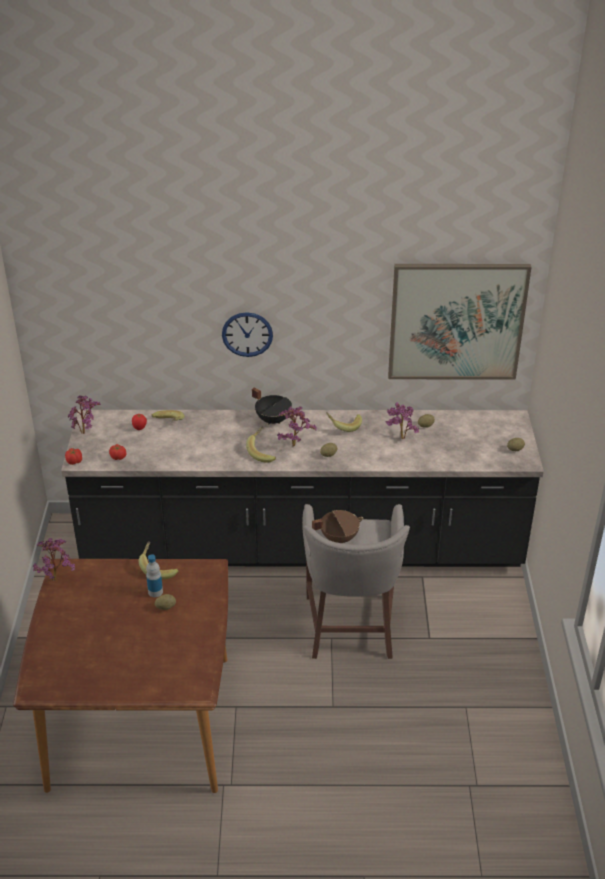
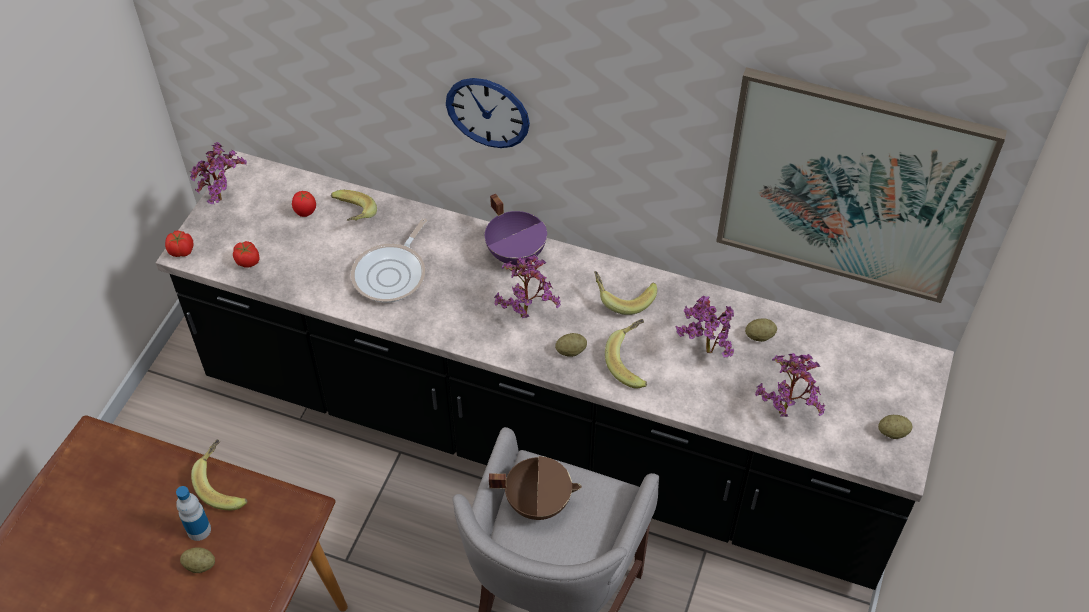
camera: 20 degrees right, 15 degrees up
potted plant [32,538,75,581] -> potted plant moved to [755,353,826,417]
banana [246,426,276,463] -> banana moved to [605,319,647,388]
black cooking pot [252,388,292,425] -> purple cooking pot [485,194,547,265]
none -> frying pan [351,218,427,303]

